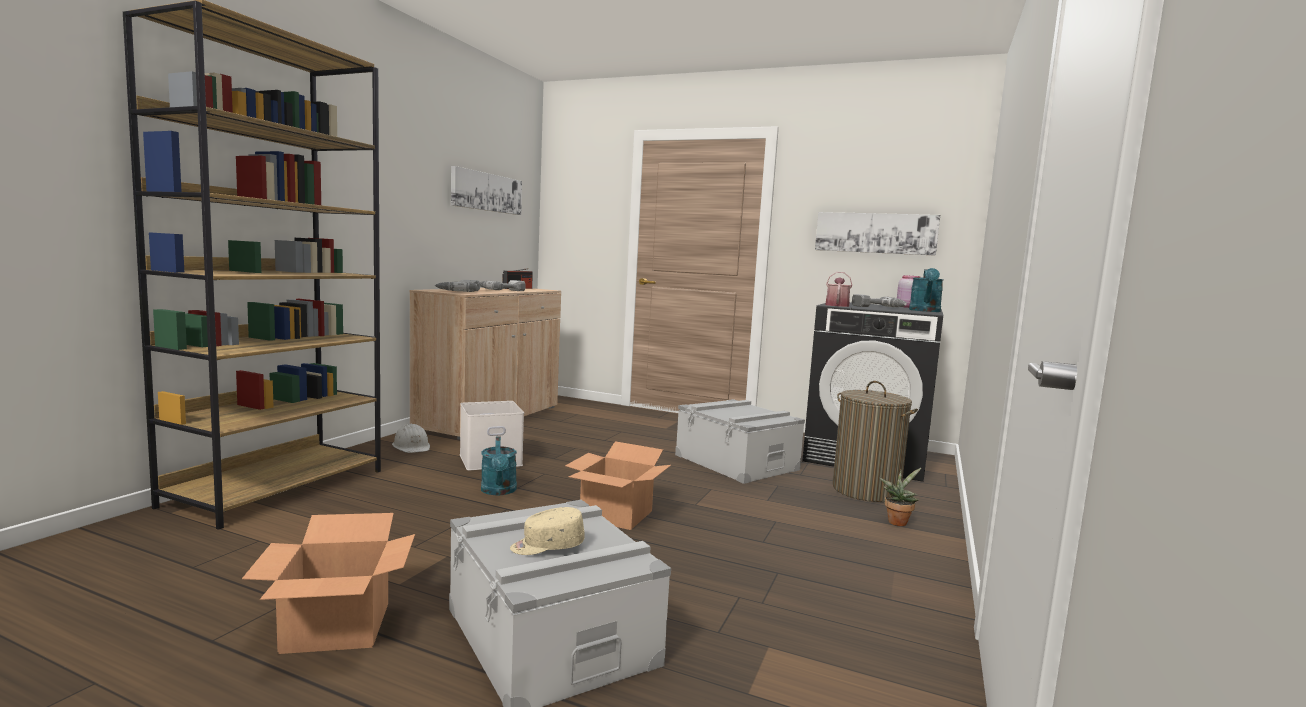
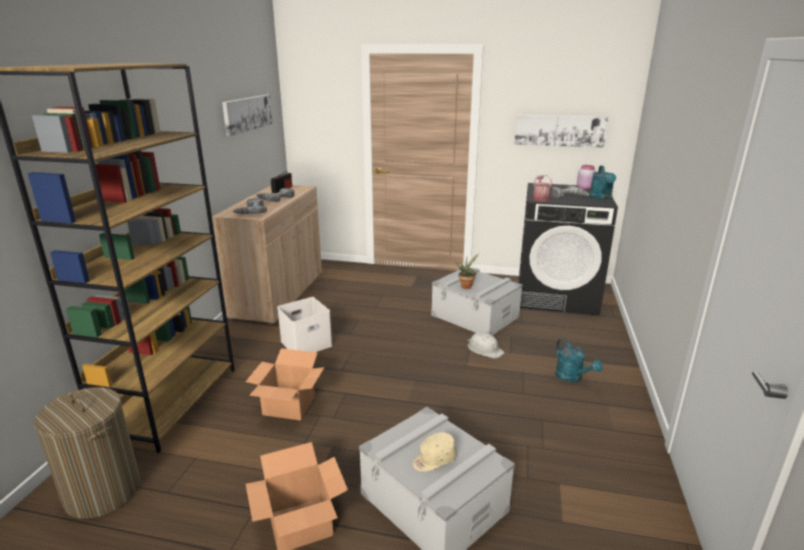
camera: 10 degrees left, 15 degrees up
white hard hat [392,424,430,453] -> white hard hat moved to [468,332,504,358]
turquoise watering can [481,436,517,495] -> turquoise watering can moved to [555,338,602,382]
cardboard box [565,441,671,530] -> cardboard box moved to [246,348,325,420]
laundry basket [832,381,918,502] -> laundry basket moved to [34,387,140,519]
potted plant [879,468,921,526] -> potted plant moved to [455,253,479,289]

